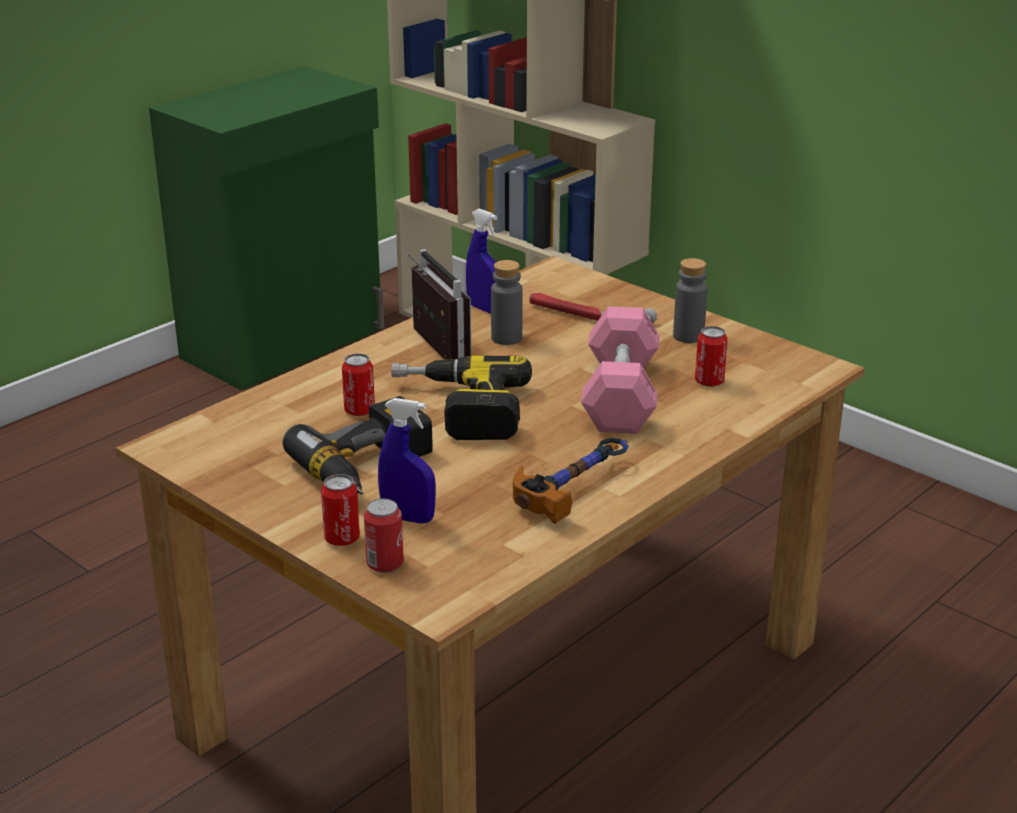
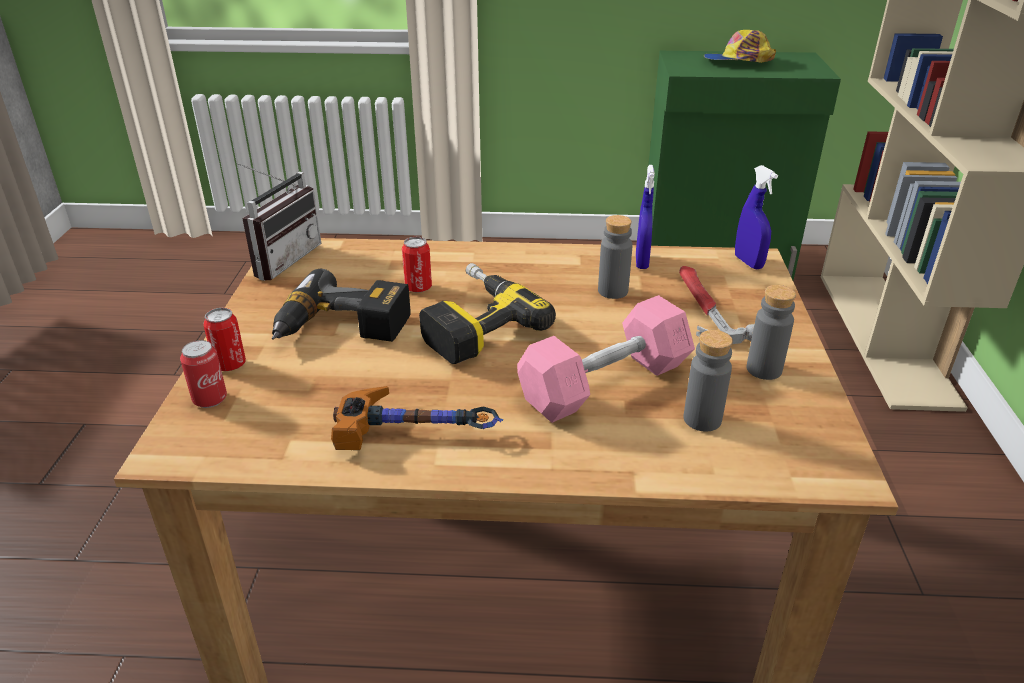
camera: 50 degrees right, 5 degrees up
blue spray bottle [378,398,436,524] -> blue spray bottle moved to [735,165,778,269]
radio [407,249,471,360] -> radio moved to [237,163,322,281]
can [695,326,728,387] -> grey bottle [684,330,733,431]
none -> cap [704,30,776,63]

